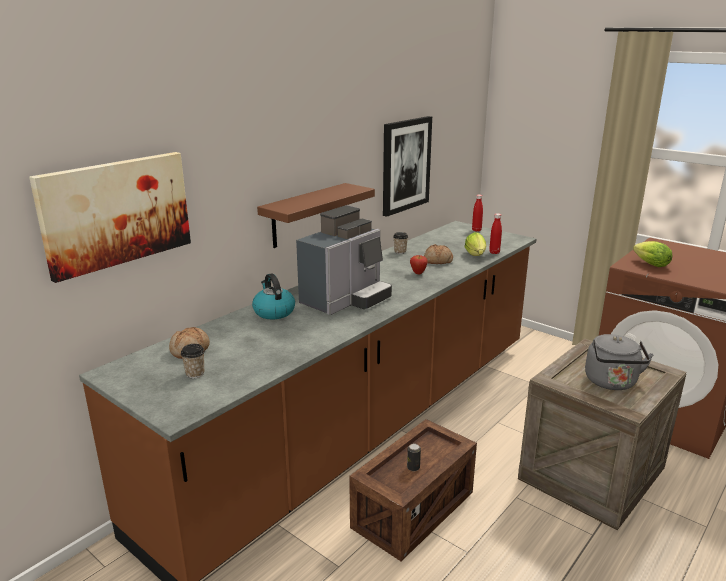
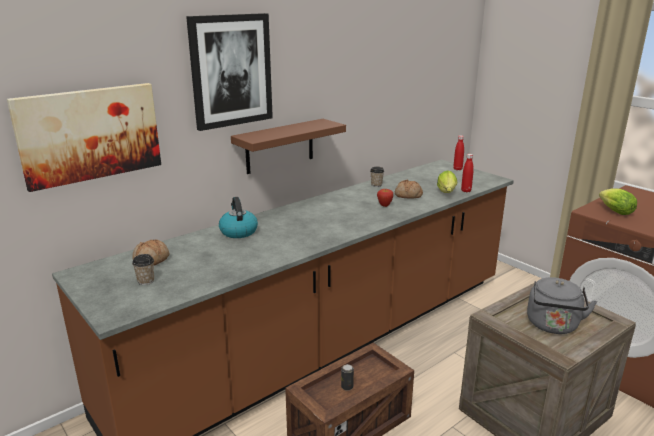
camera: 10 degrees right, 0 degrees up
coffee machine [296,205,392,315] -> none
picture [383,116,432,217] -> picture moved to [186,13,273,131]

